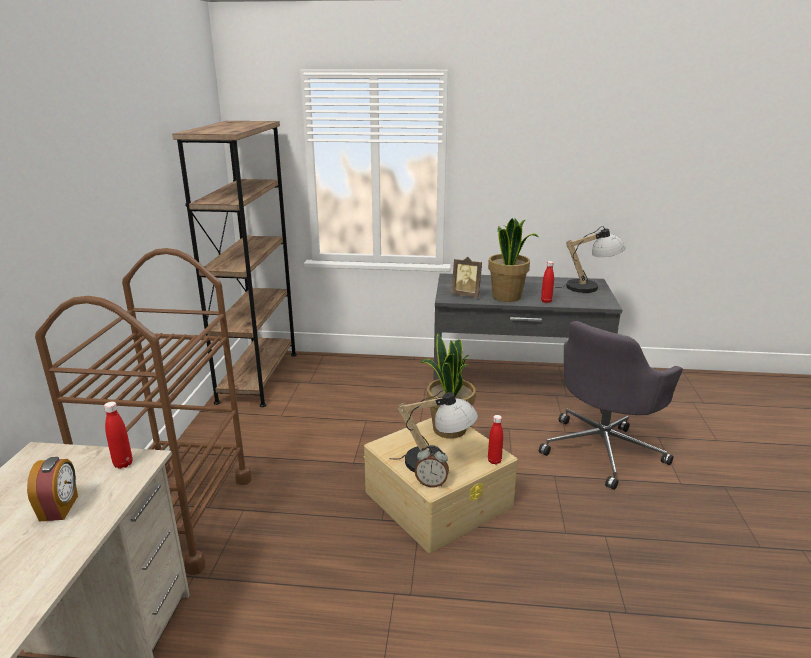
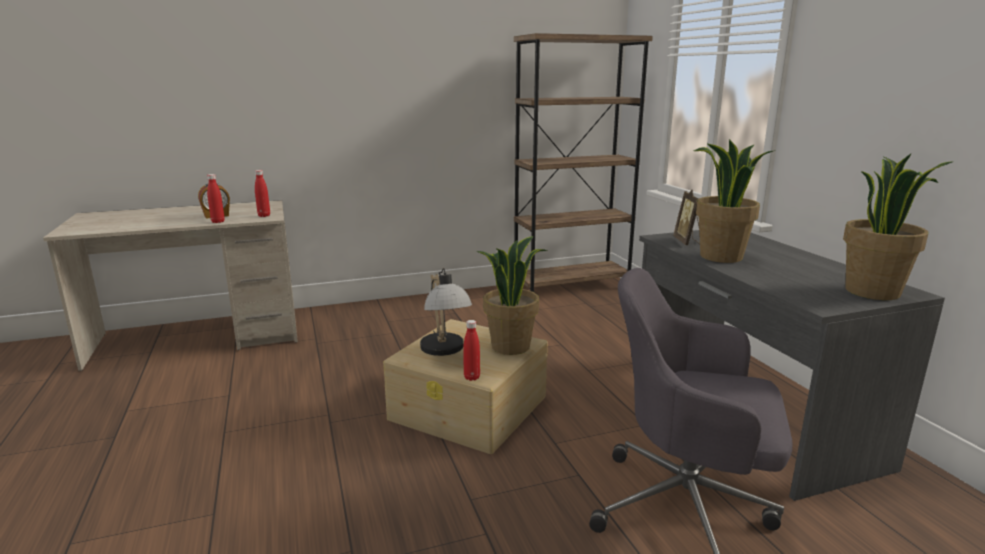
camera: 65 degrees right, 5 degrees down
brown cart [35,248,252,575] -> none
alarm clock [415,445,449,487] -> none
red bottle [541,261,554,303] -> red bottle moved to [207,174,225,223]
table lamp [555,226,626,293] -> potted plant [843,154,954,300]

